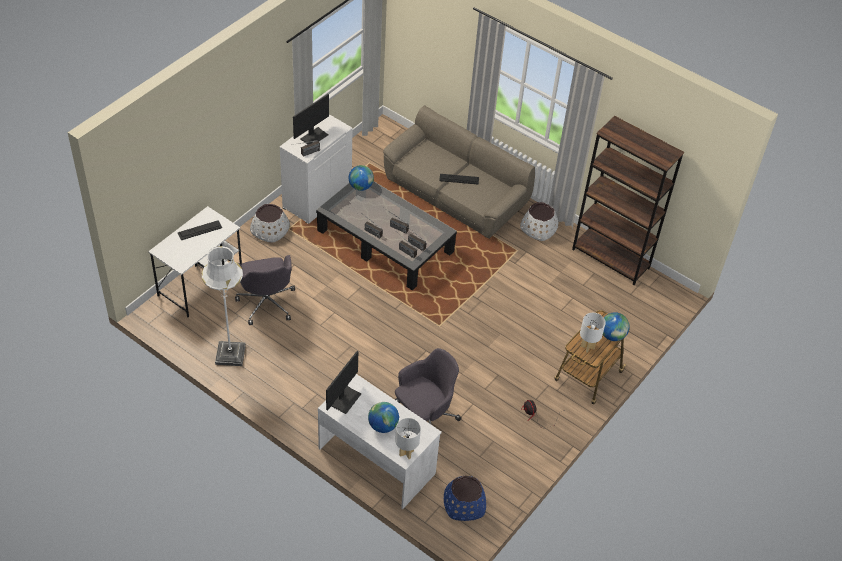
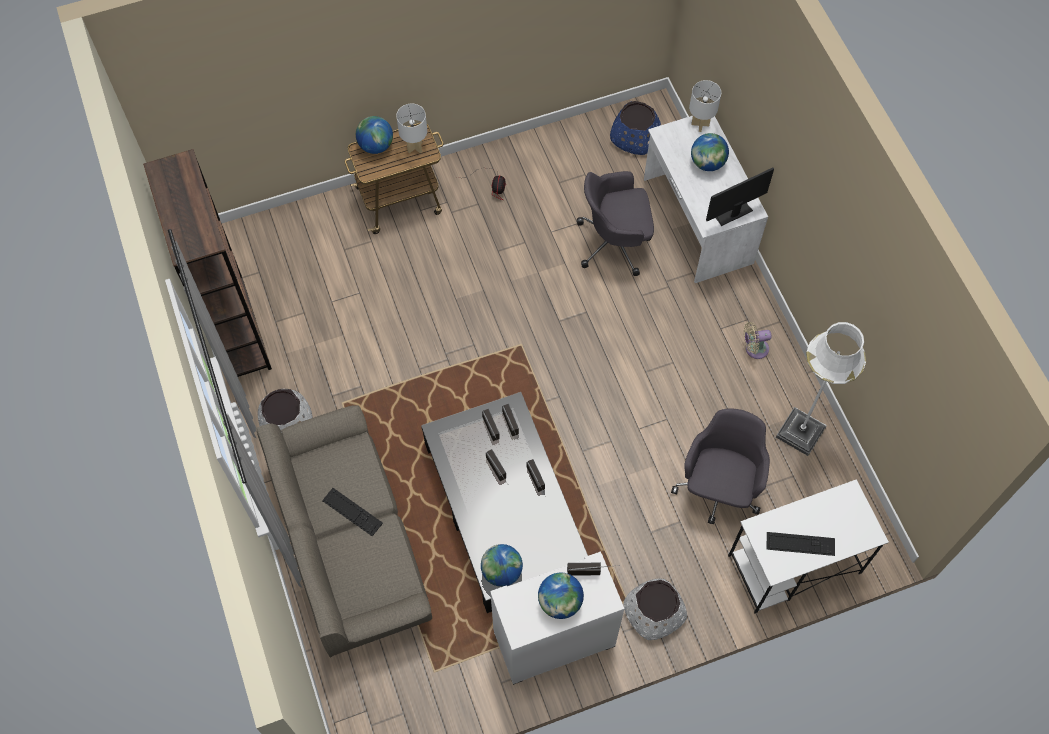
camera: 145 degrees left, 15 degrees up
monitor [293,94,329,145] -> globe [538,573,584,619]
none -> beige fan [744,322,772,359]

